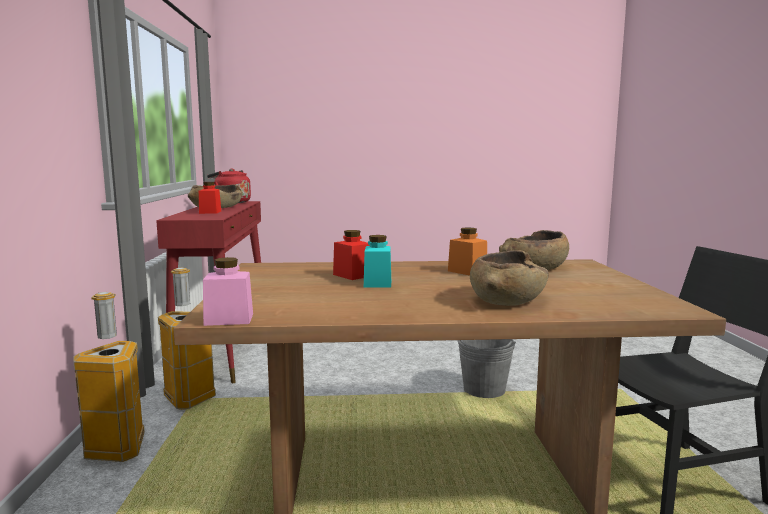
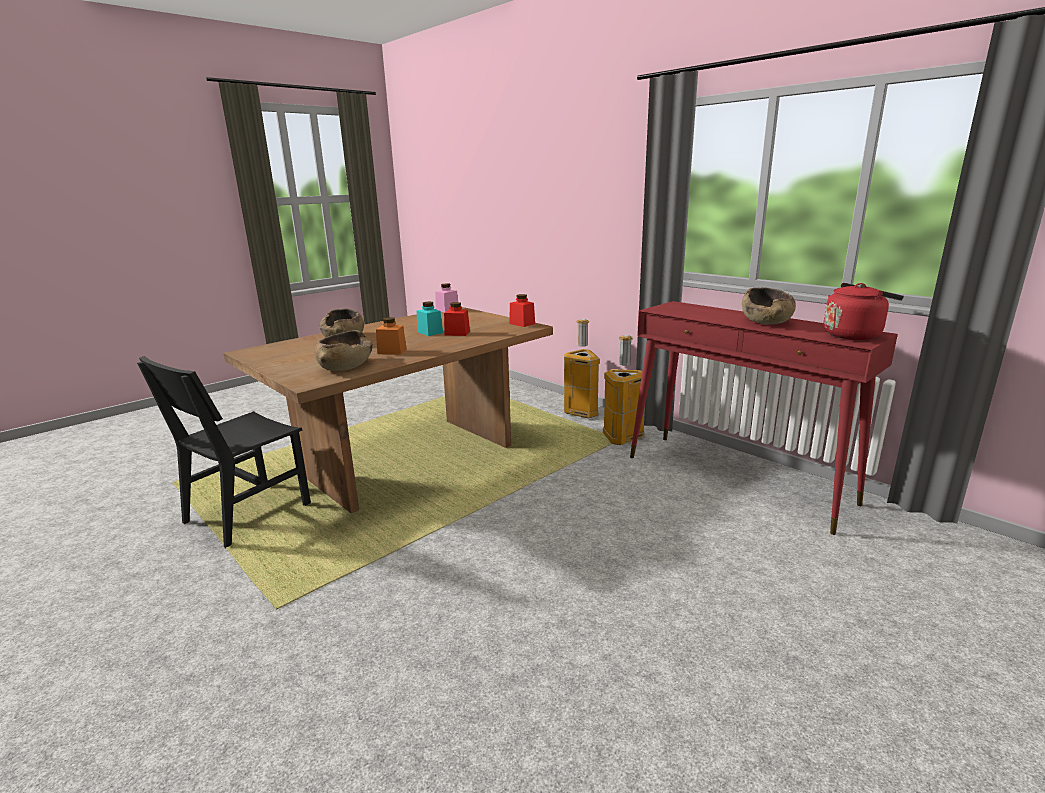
camera: 140 degrees right, 10 degrees up
red jar [199,182,221,214] -> red jar moved to [509,294,535,327]
grey bucket [458,339,516,398] -> none

